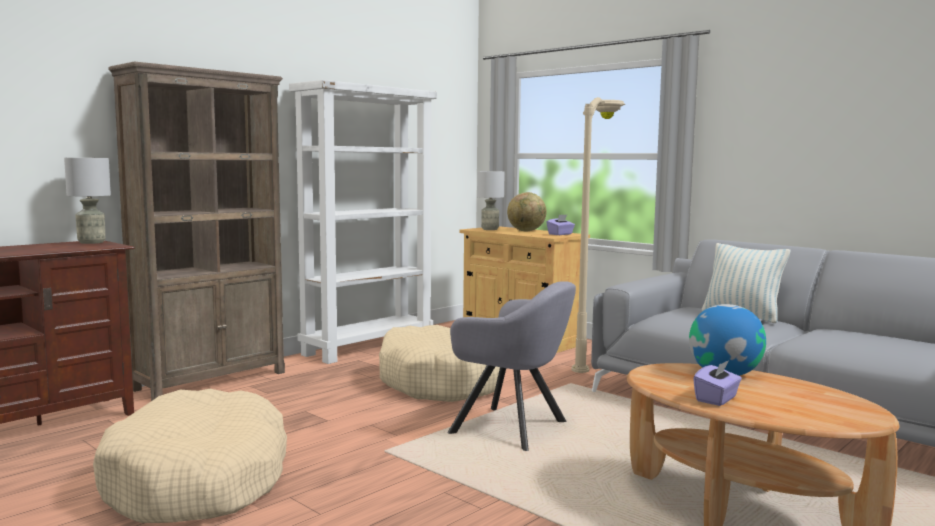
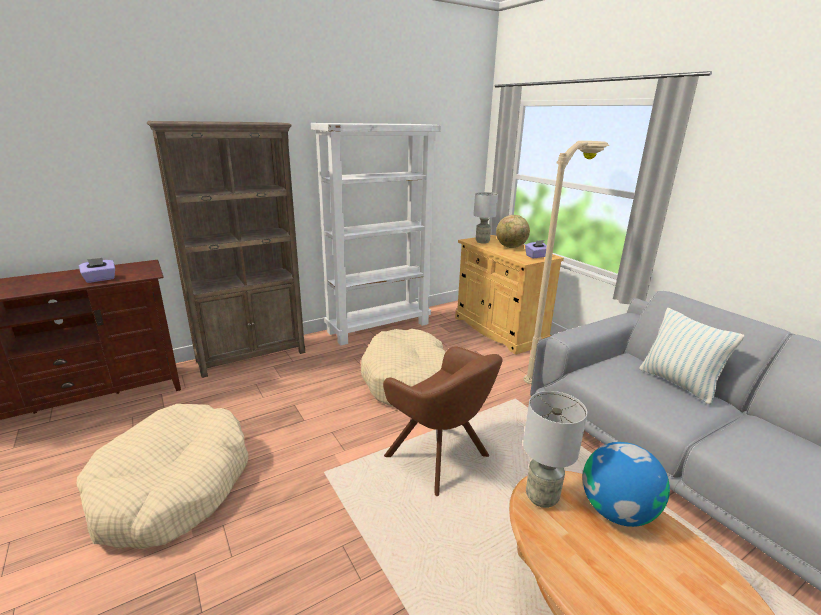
camera: 15 degrees right, 15 degrees up
grey table lamp [64,158,111,244] -> grey table lamp moved to [523,391,587,508]
grey armchair [447,281,576,451] -> brown armchair [383,346,502,496]
purple tissue box [693,360,742,406] -> purple tissue box moved to [79,258,115,283]

